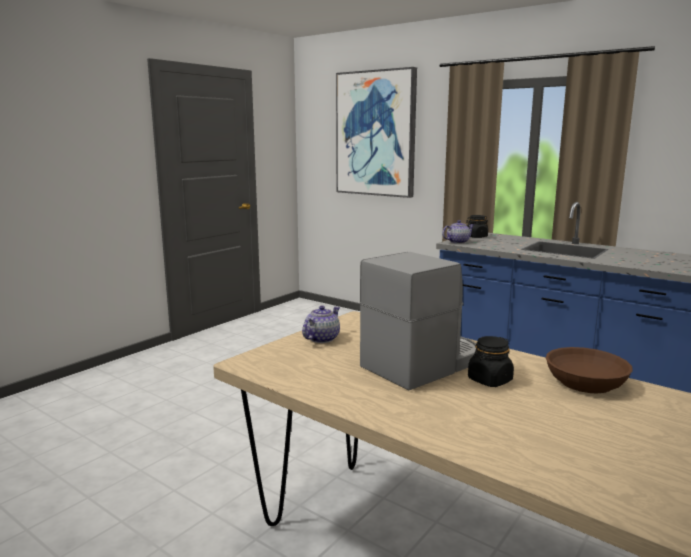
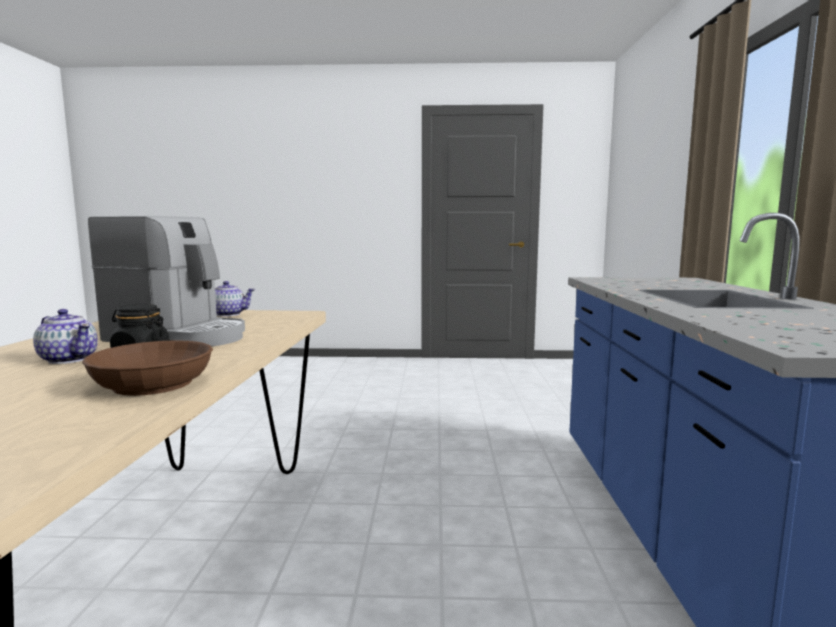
camera: 55 degrees right, 5 degrees down
picture [336,67,417,198] -> none
teapot [442,220,474,244] -> teapot moved to [33,309,98,364]
black jar [466,215,488,238] -> none

